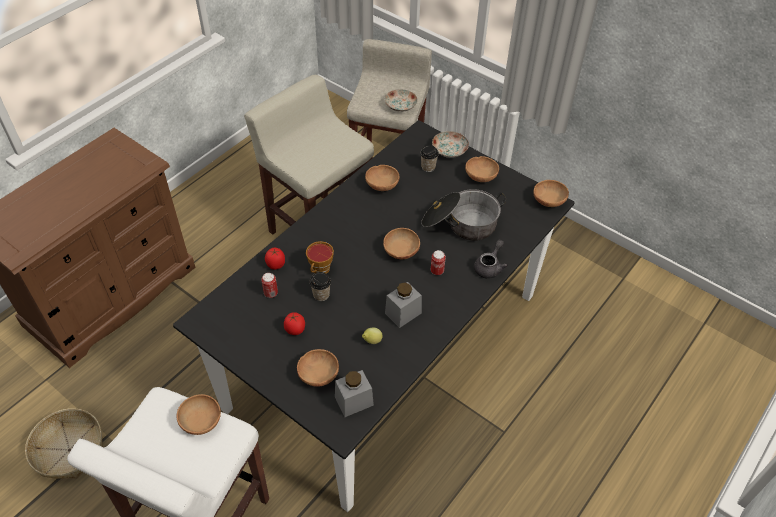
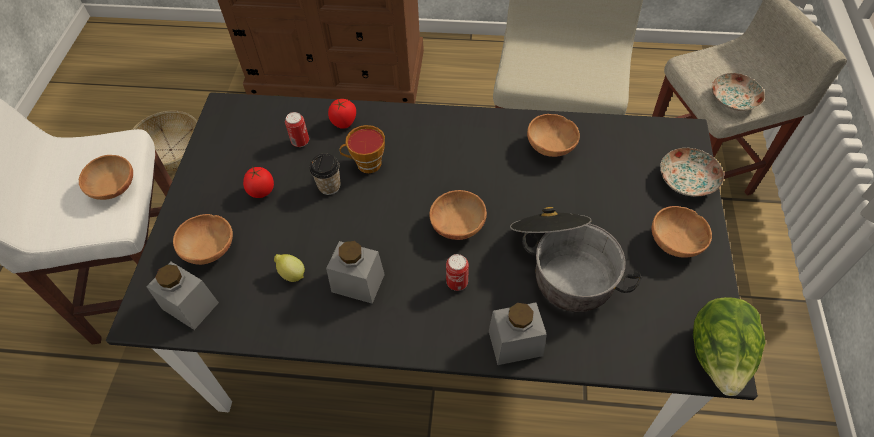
camera: 60 degrees right, 5 degrees up
cup [420,145,439,172] -> none
grey teapot [474,240,508,279] -> grey jar [489,302,547,365]
brown bowl [533,180,569,207] -> lettuce [693,297,765,396]

